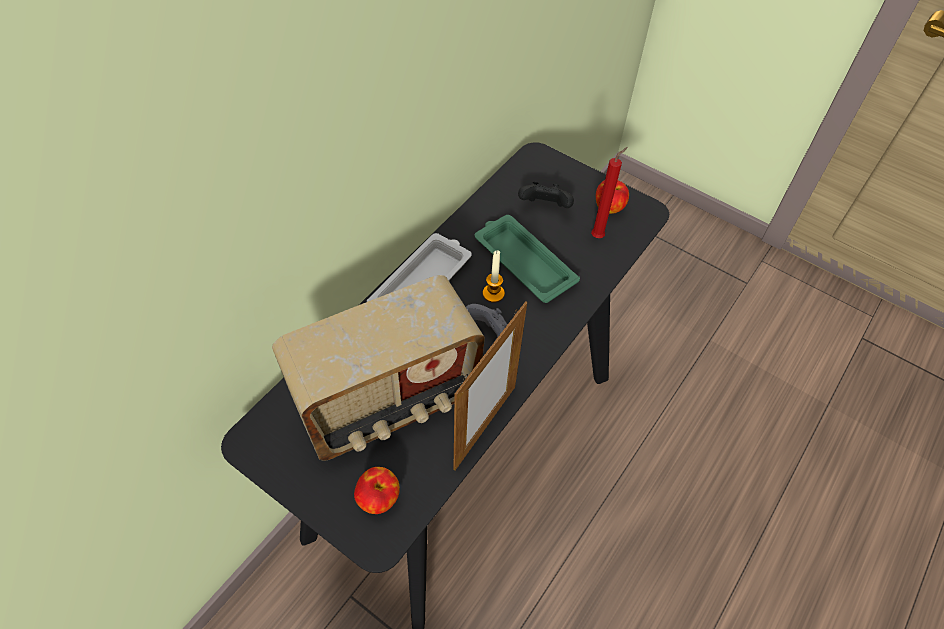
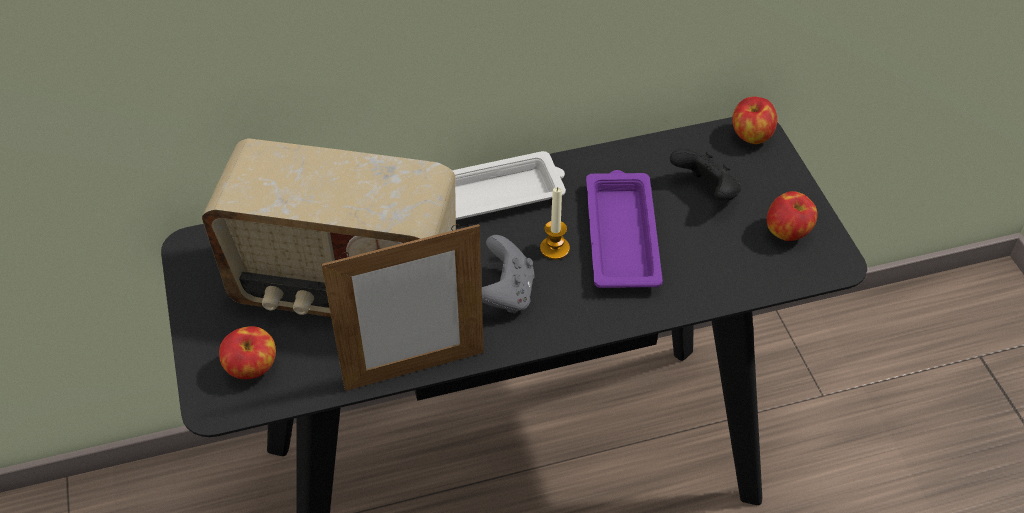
camera: 40 degrees right, 5 degrees down
green tray [475,215,580,303] -> purple tray [586,170,663,288]
red candle [591,147,627,238] -> none
none -> apple [732,97,777,144]

